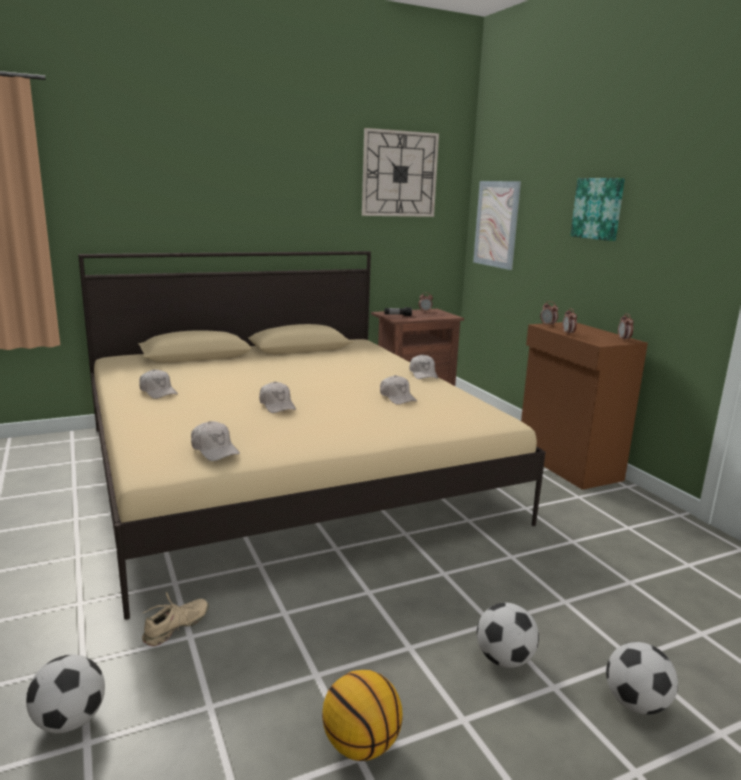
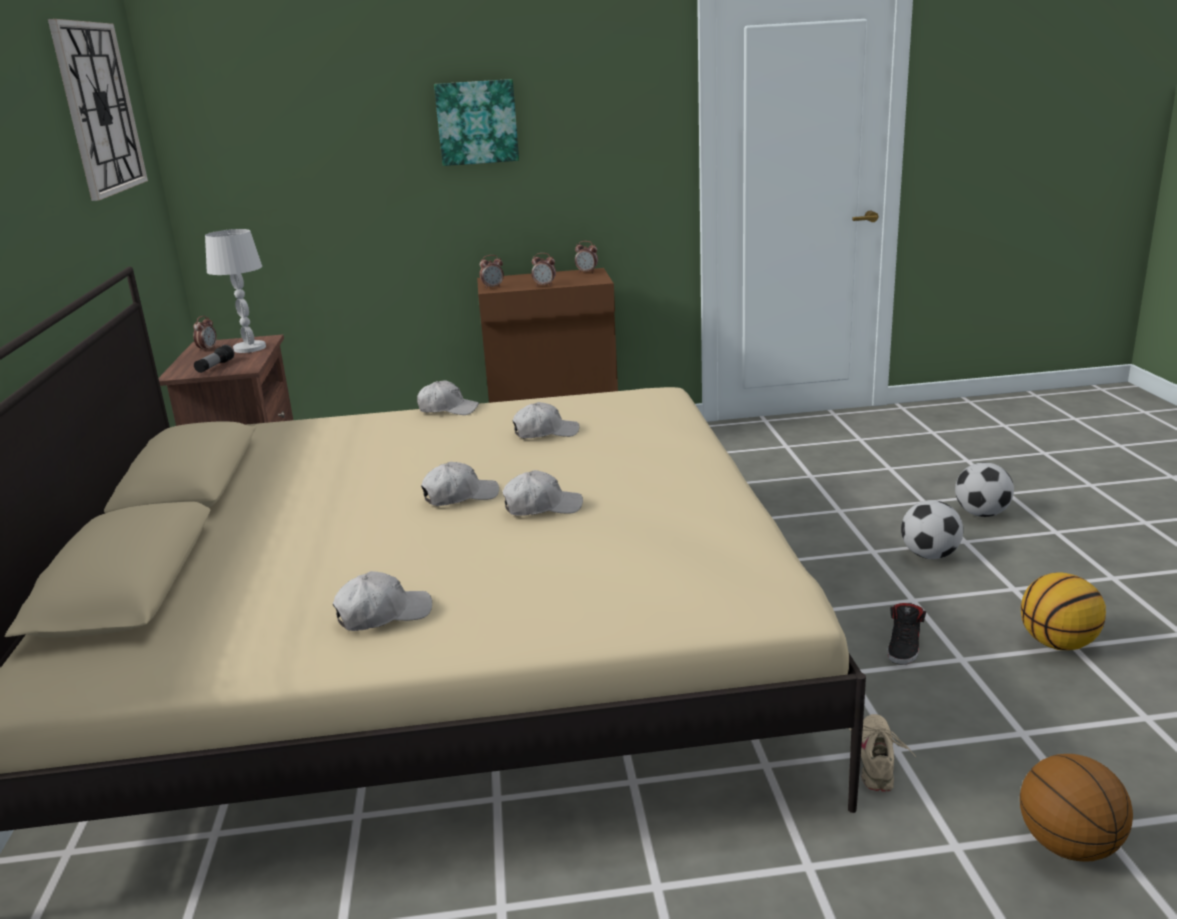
camera: 70 degrees left, 5 degrees up
football [26,655,105,733] -> basketball [1020,754,1133,862]
beige shoe [142,592,209,646] -> beige shoe turned 45 degrees clockwise [848,714,916,791]
white cap [191,421,240,461] -> white cap moved to [421,462,499,506]
picture [473,181,521,270] -> none
none -> white table lamp [205,229,266,353]
none -> black shoe [887,603,926,665]

